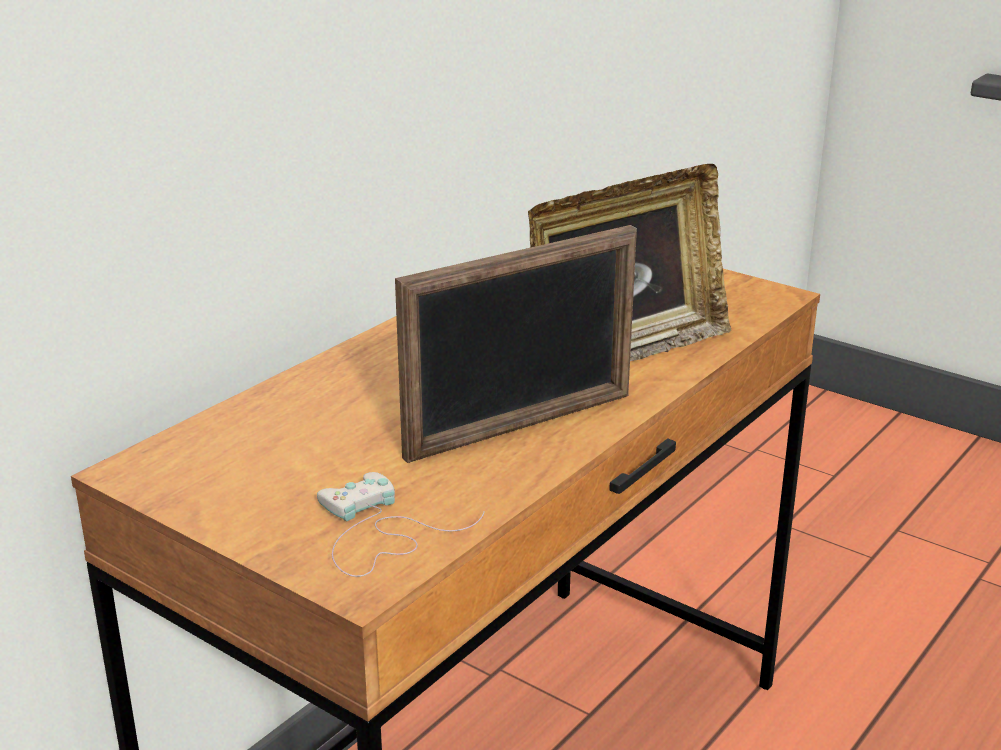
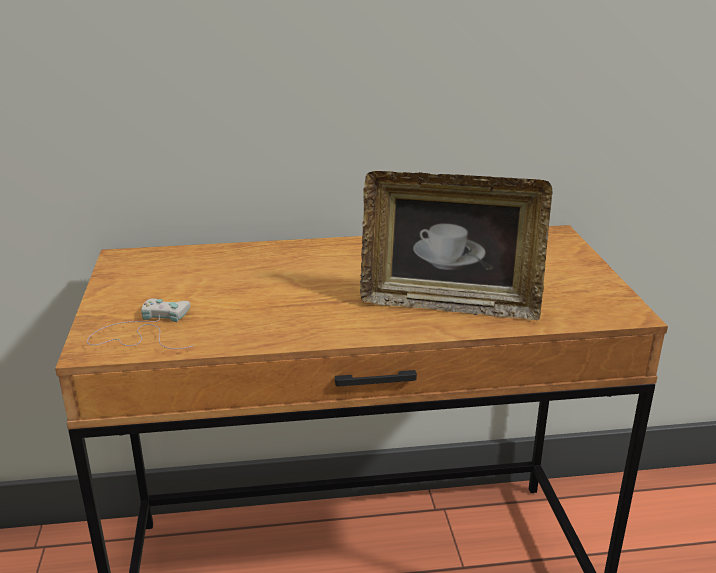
camera: 45 degrees right, 0 degrees up
picture frame [395,225,637,463] -> none

